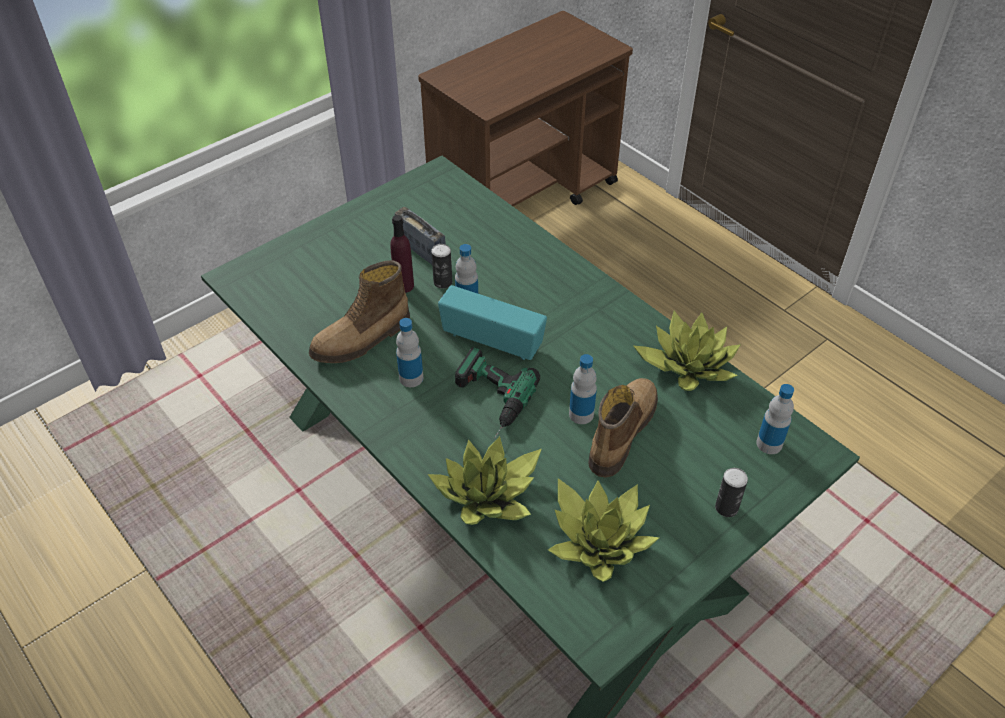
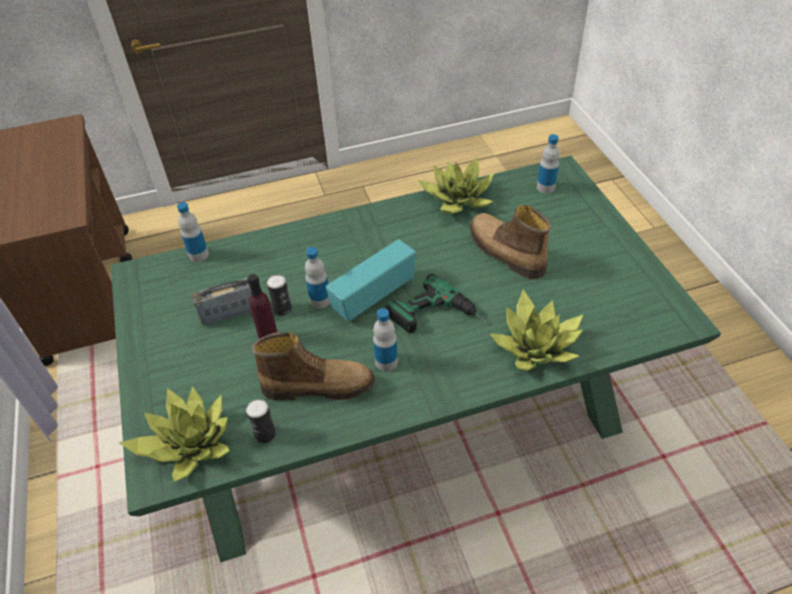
camera: 65 degrees left, 0 degrees up
boot [309,260,410,363] -> boot turned 75 degrees counterclockwise [252,332,375,401]
potted plant [548,478,660,582] -> potted plant moved to [119,386,230,482]
bottle [569,354,597,424] -> bottle moved to [177,202,209,262]
can [715,468,748,517] -> can moved to [246,399,276,443]

